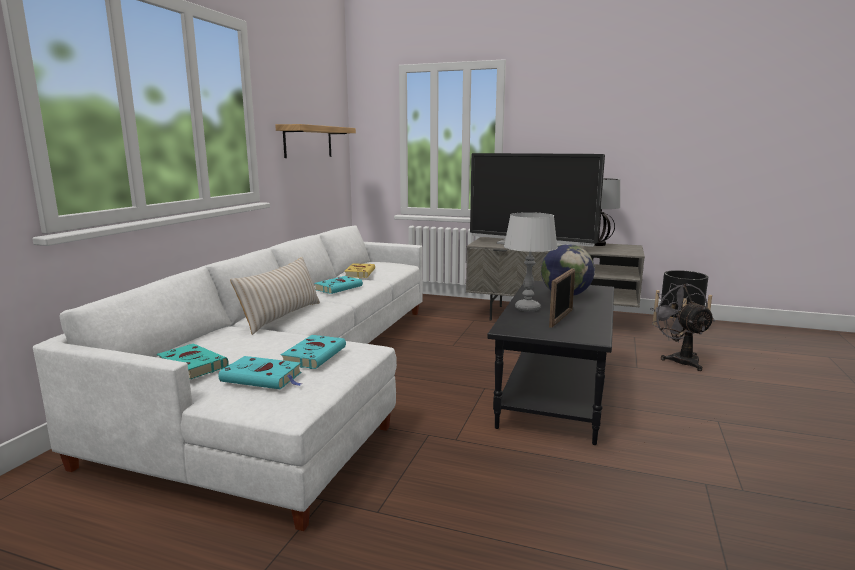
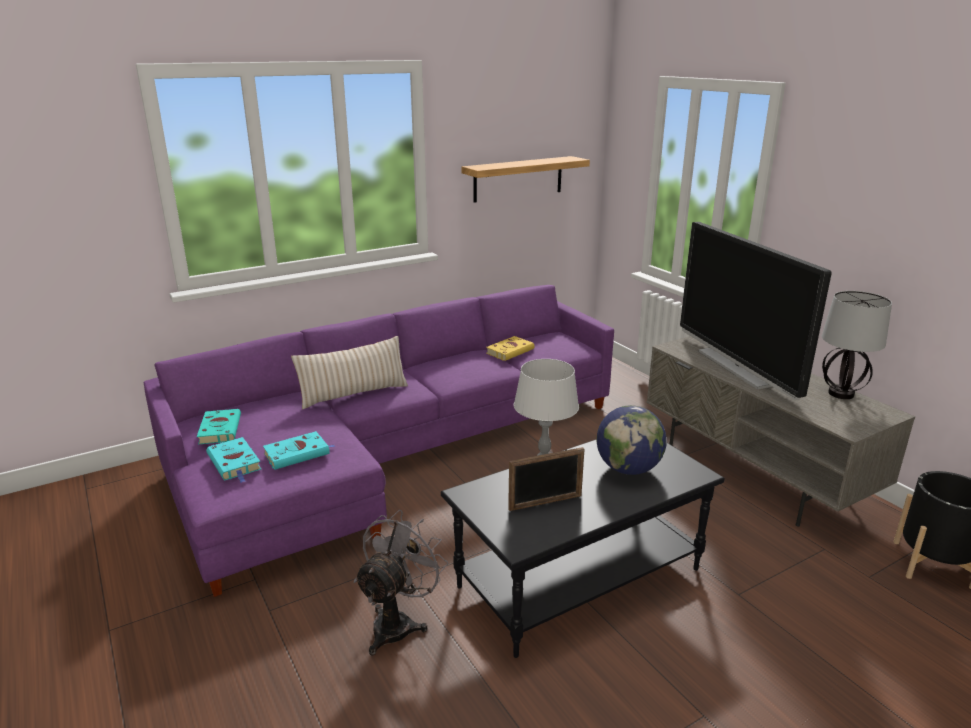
camera: 40 degrees right, 10 degrees up
white sofa [33,226,423,531] -> purple sofa [144,285,614,597]
turquoise book [314,276,363,294] -> none
grey fan [650,283,715,371] -> grey fan moved to [354,510,448,656]

